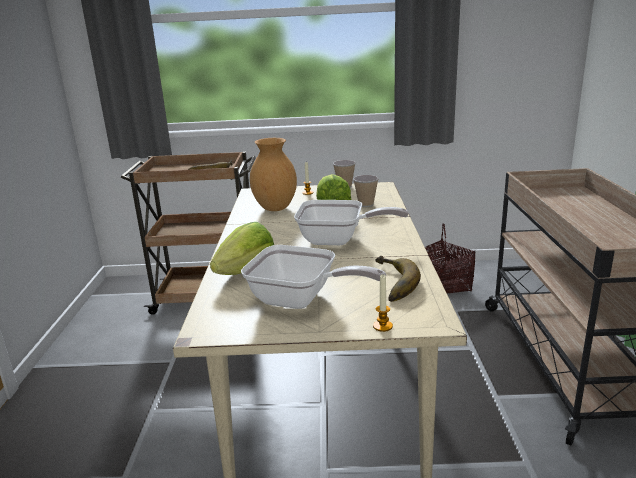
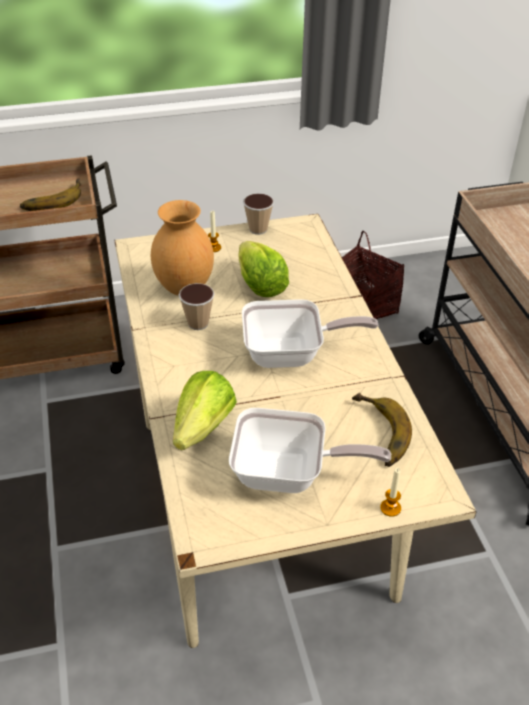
camera: 15 degrees left, 20 degrees up
cup [353,175,378,207] -> cup moved to [179,283,214,330]

